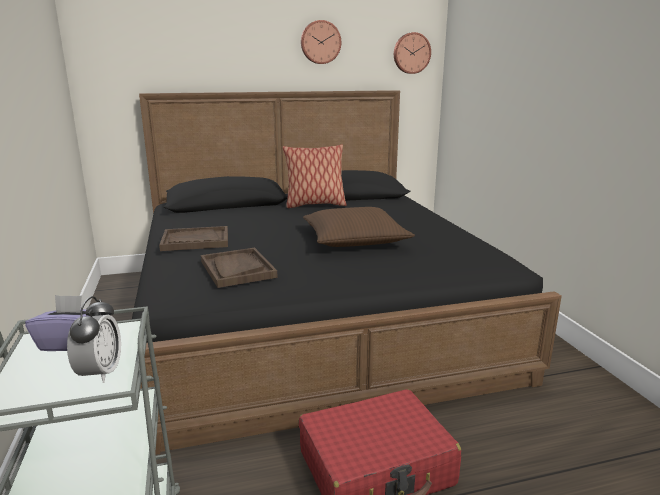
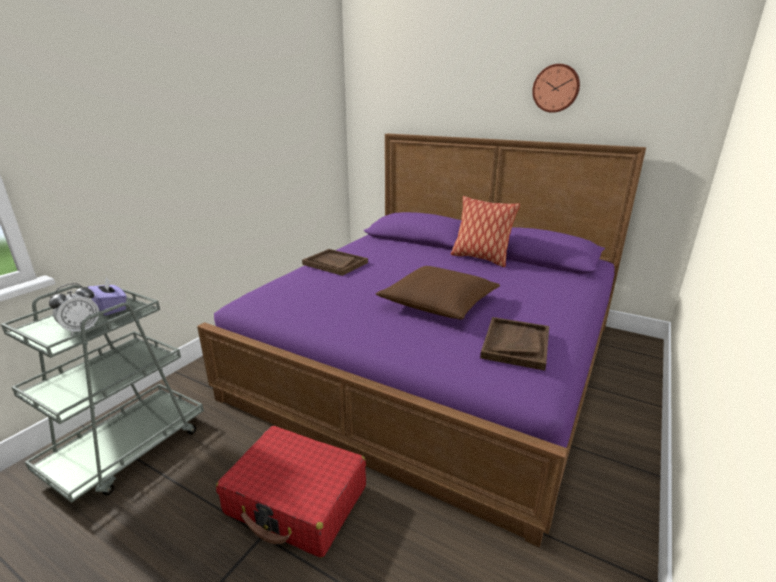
camera: 45 degrees right, 5 degrees up
black bed [132,90,562,455] -> purple bed [197,134,646,547]
brown tray [201,247,278,288] -> brown tray moved to [480,317,549,371]
wall clock [394,32,431,74] -> none

